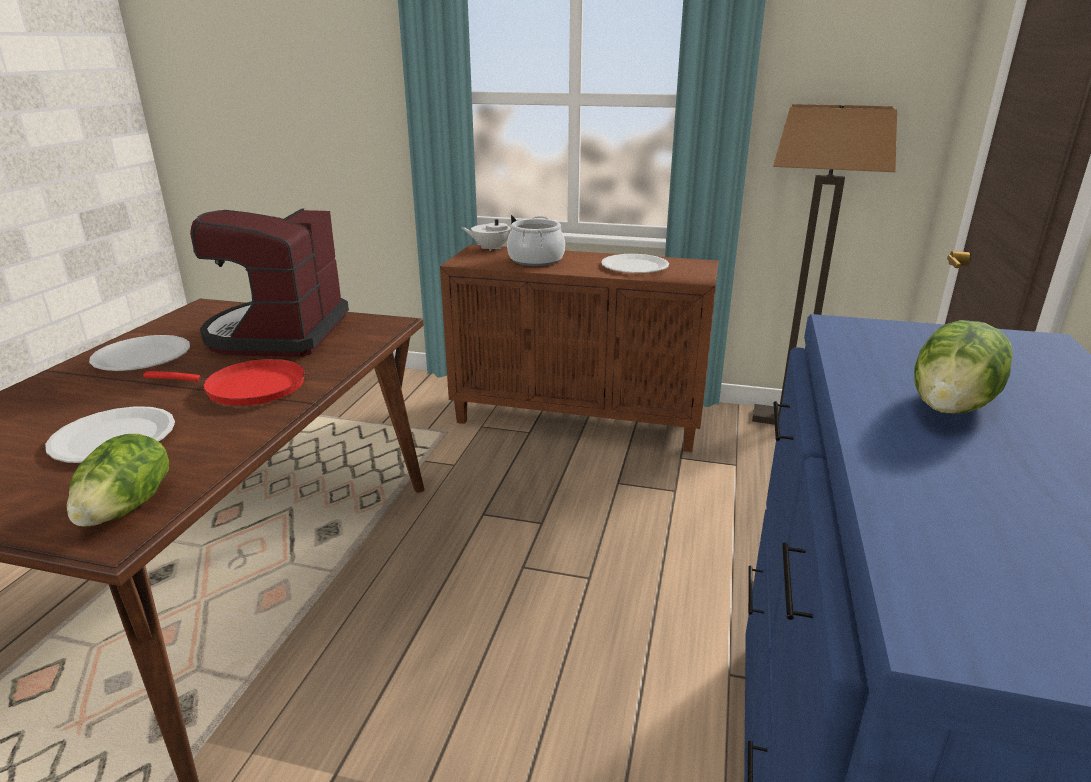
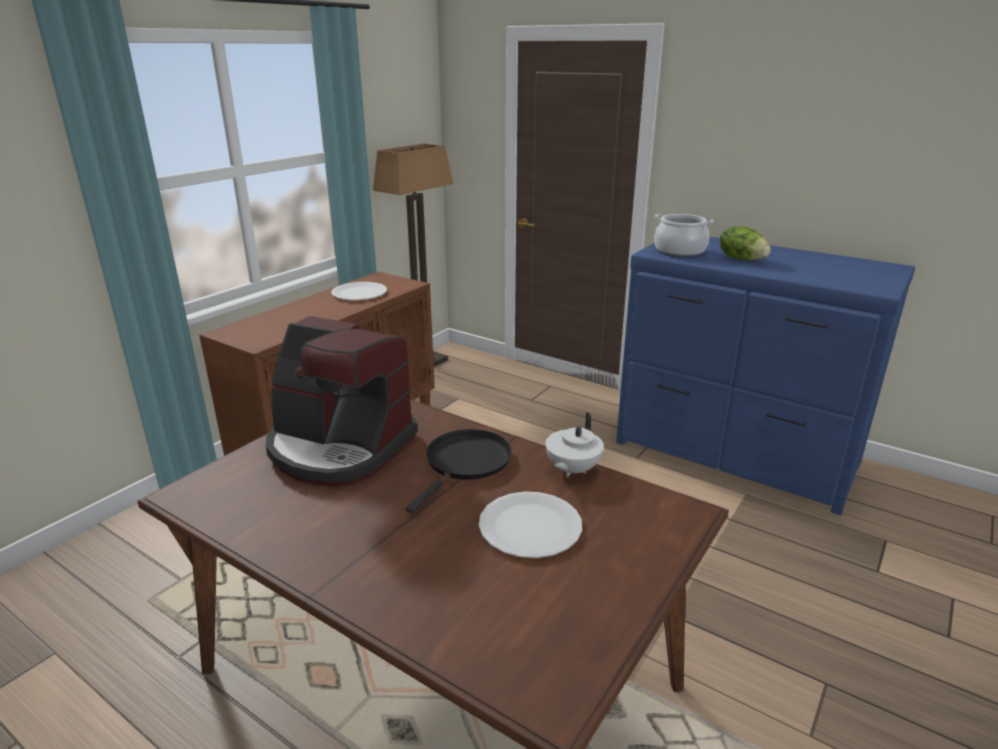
camera: 70 degrees left, 0 degrees up
lettuce [67,434,169,527] -> none
white plate [89,335,190,371] -> none
red frying pan [143,359,305,405] -> black frying pan [406,429,512,513]
white teapot [461,215,517,251] -> white teapot moved to [545,412,604,477]
cooking pot [507,216,565,266] -> cooking pot moved to [654,214,714,257]

